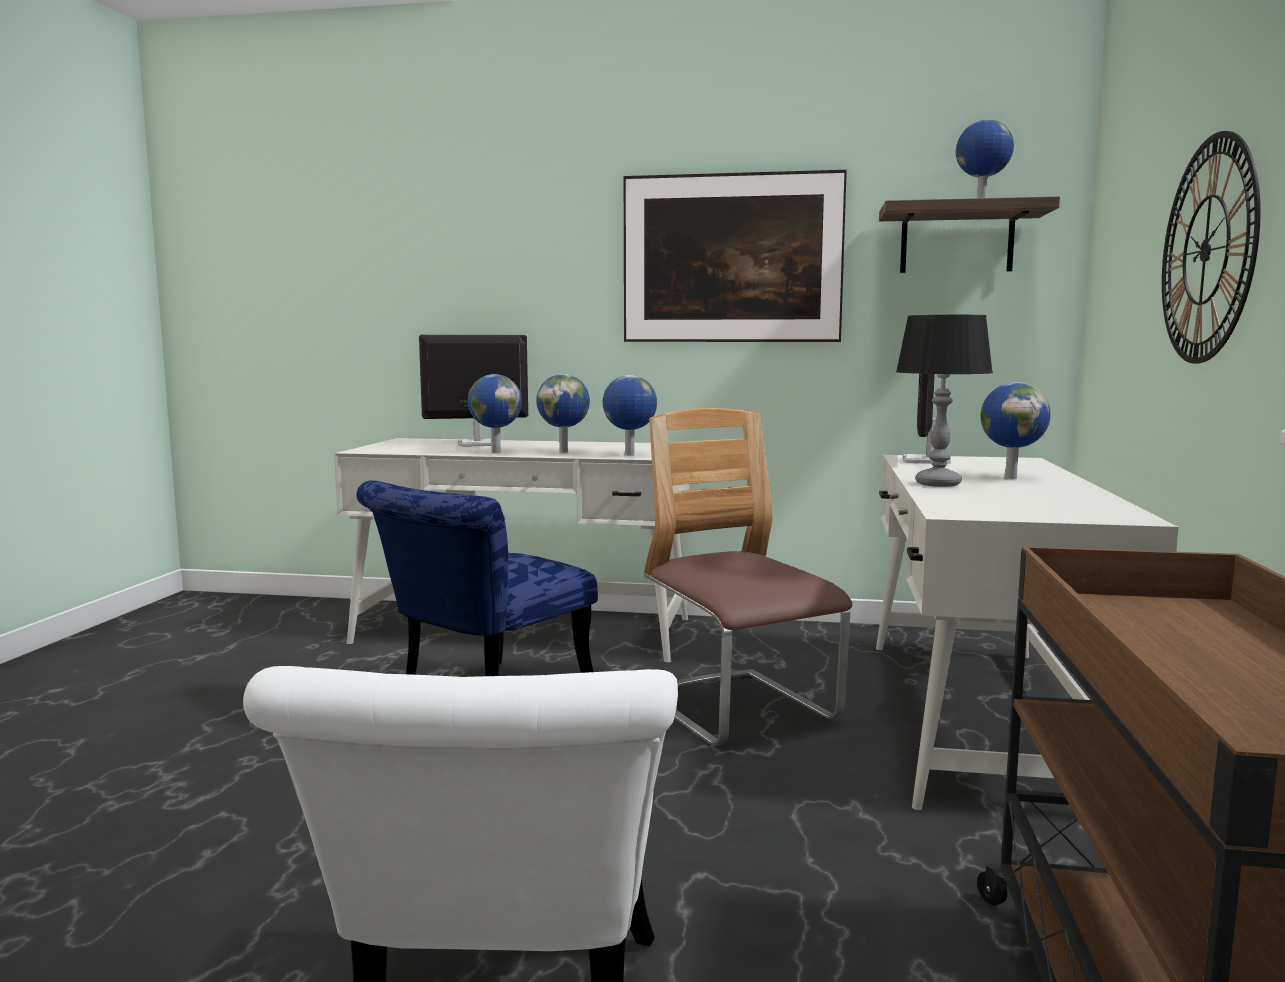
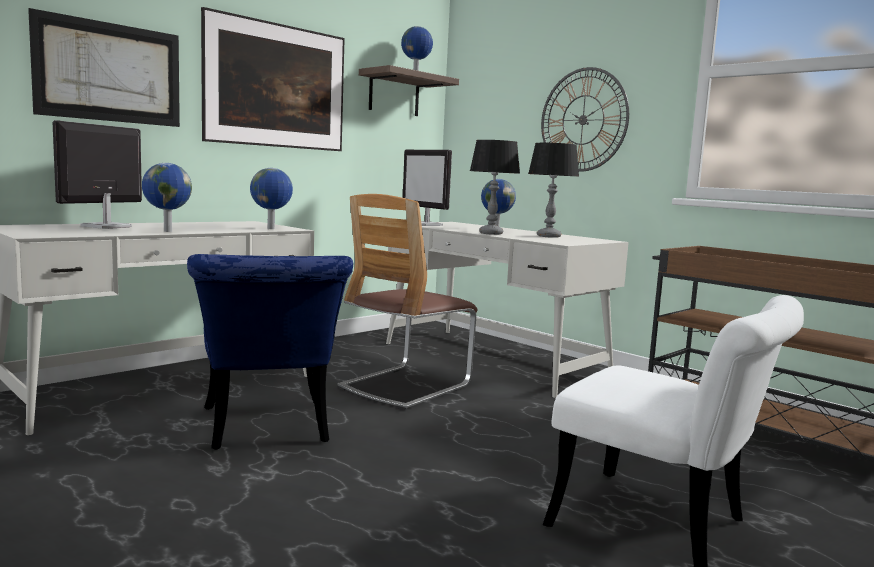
camera: 55 degrees left, 0 degrees up
globe [536,374,590,453] -> none
chair [644,408,852,746] -> chair turned 60 degrees counterclockwise [337,194,478,410]
none -> picture [28,8,180,127]
none -> table lamp [528,143,579,238]

